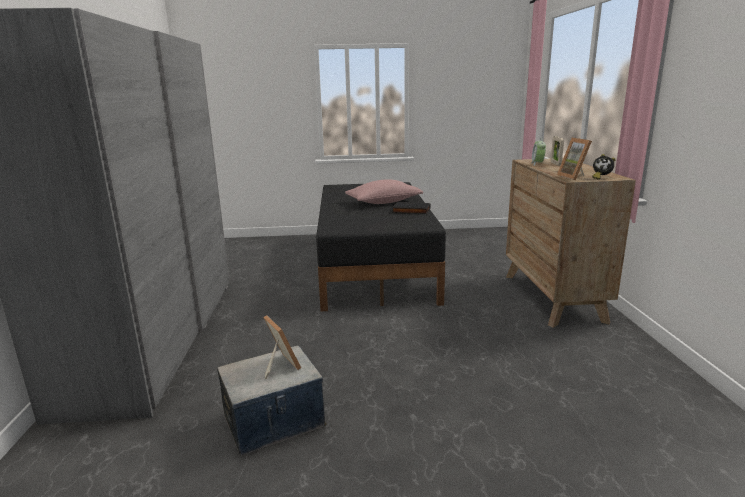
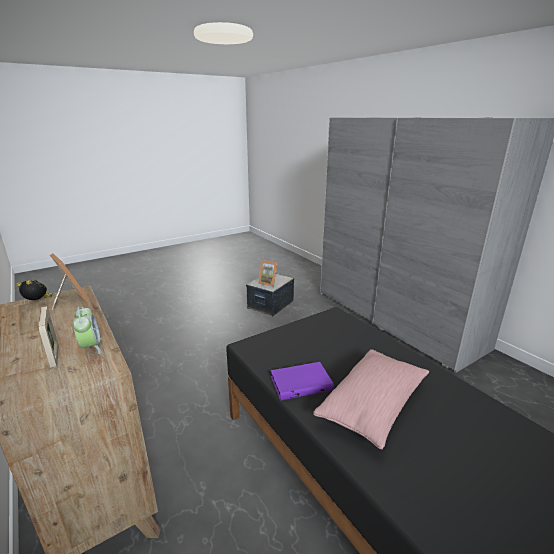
camera: 150 degrees right, 5 degrees up
black book [392,202,430,214] -> purple book [271,362,334,401]

